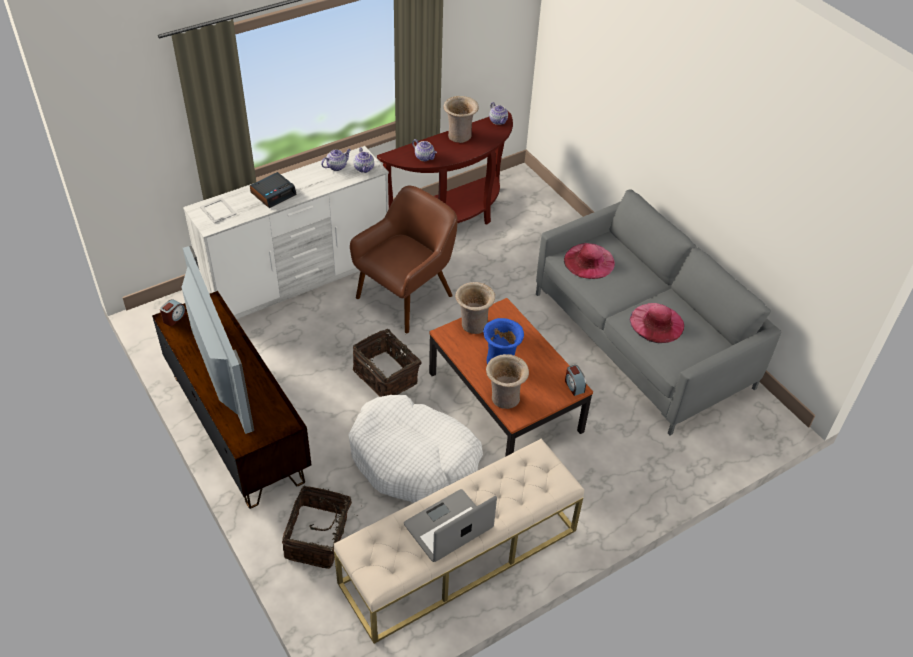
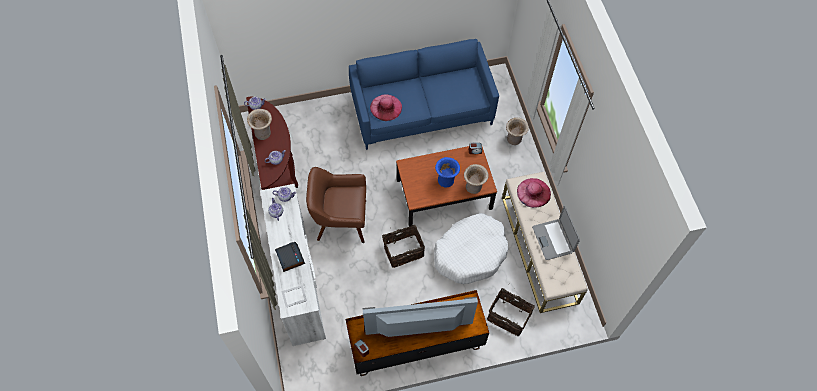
camera: 70 degrees left, 15 degrees up
brown armchair [350,186,458,333] -> brown armchair turned 60 degrees counterclockwise [306,167,366,243]
beige vase [455,282,495,334] -> beige vase moved to [506,118,529,145]
grey sofa [536,190,781,435] -> blue sofa [349,39,499,150]
pink hat [630,303,684,343] -> pink hat moved to [517,178,551,208]

